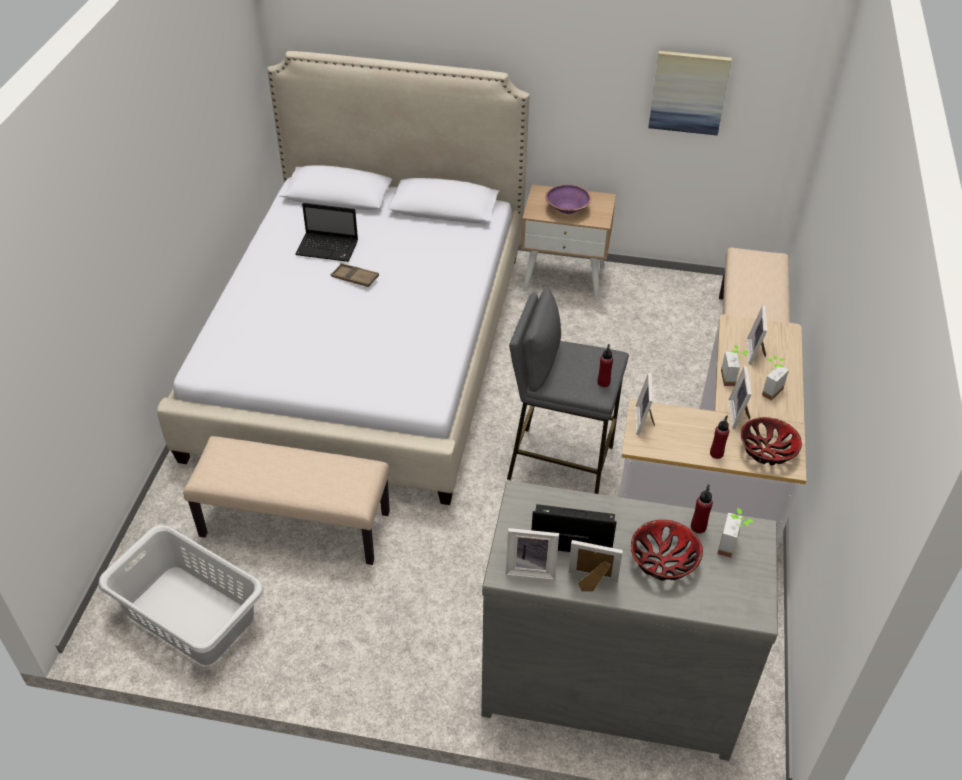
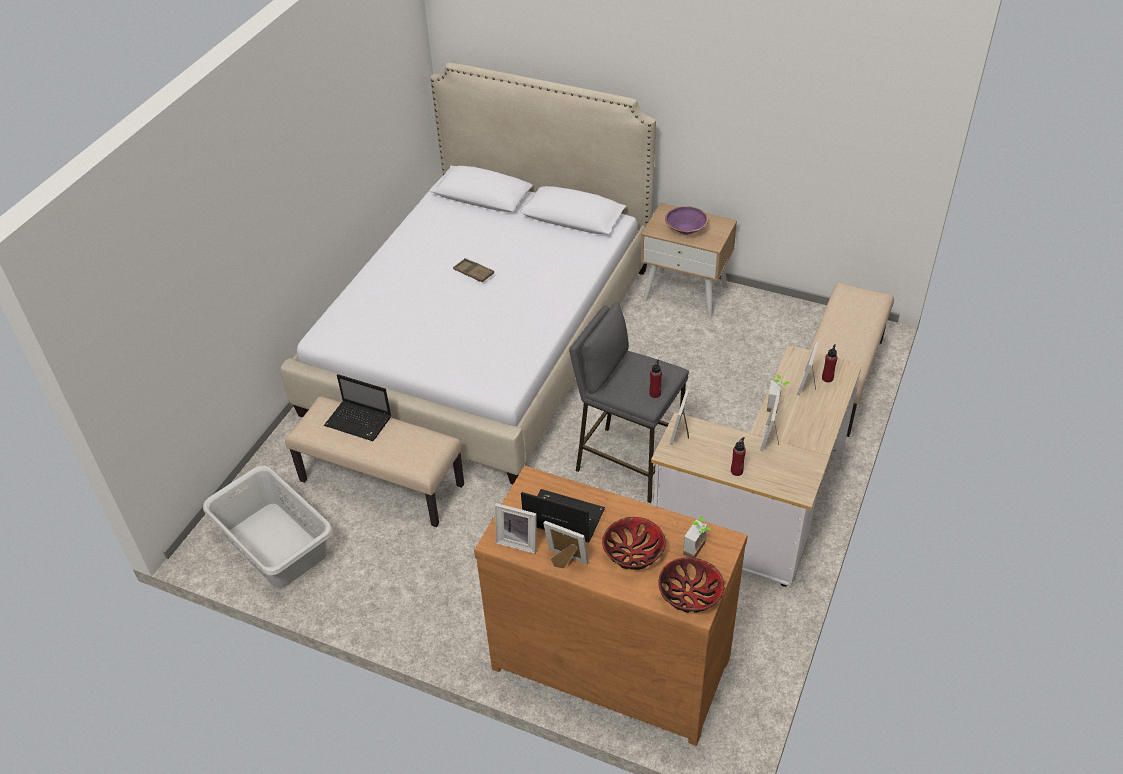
camera: 15 degrees right, 0 degrees up
laptop [295,203,358,262] -> laptop moved to [324,374,391,441]
grey dresser [481,480,778,761] -> brown dresser [474,466,748,746]
picture [648,51,732,136] -> none
red bottle [691,485,713,533] -> red bottle moved to [822,344,838,382]
bowl [741,417,802,465] -> bowl moved to [659,557,724,613]
potted plant [762,355,789,401] -> none

